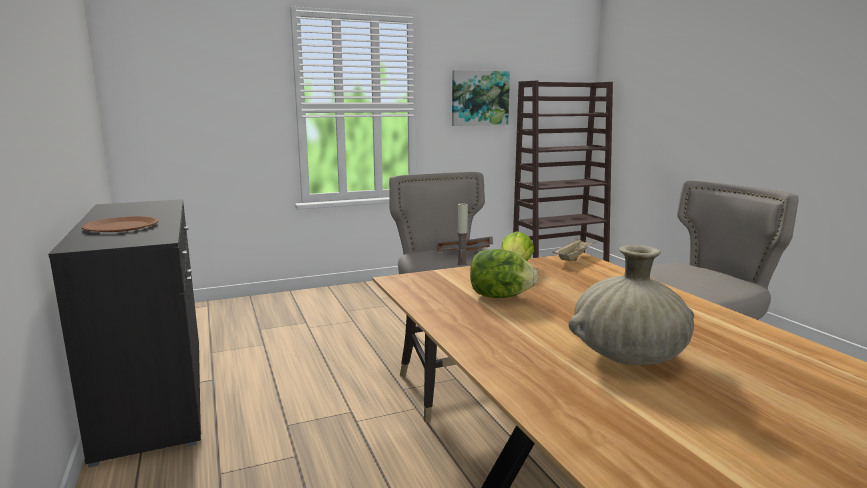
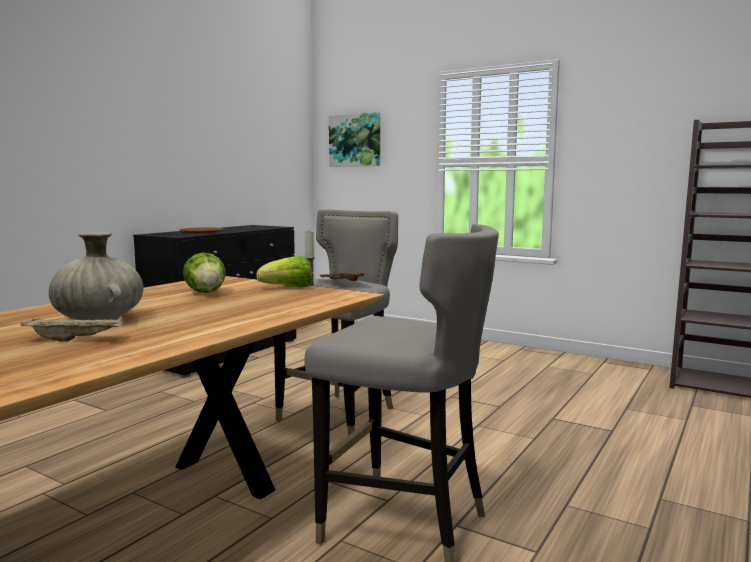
camera: 55 degrees right, 5 degrees down
picture [452,70,510,126] -> picture moved to [329,112,380,167]
beige tray [552,238,596,261] -> beige tray moved to [21,316,124,342]

